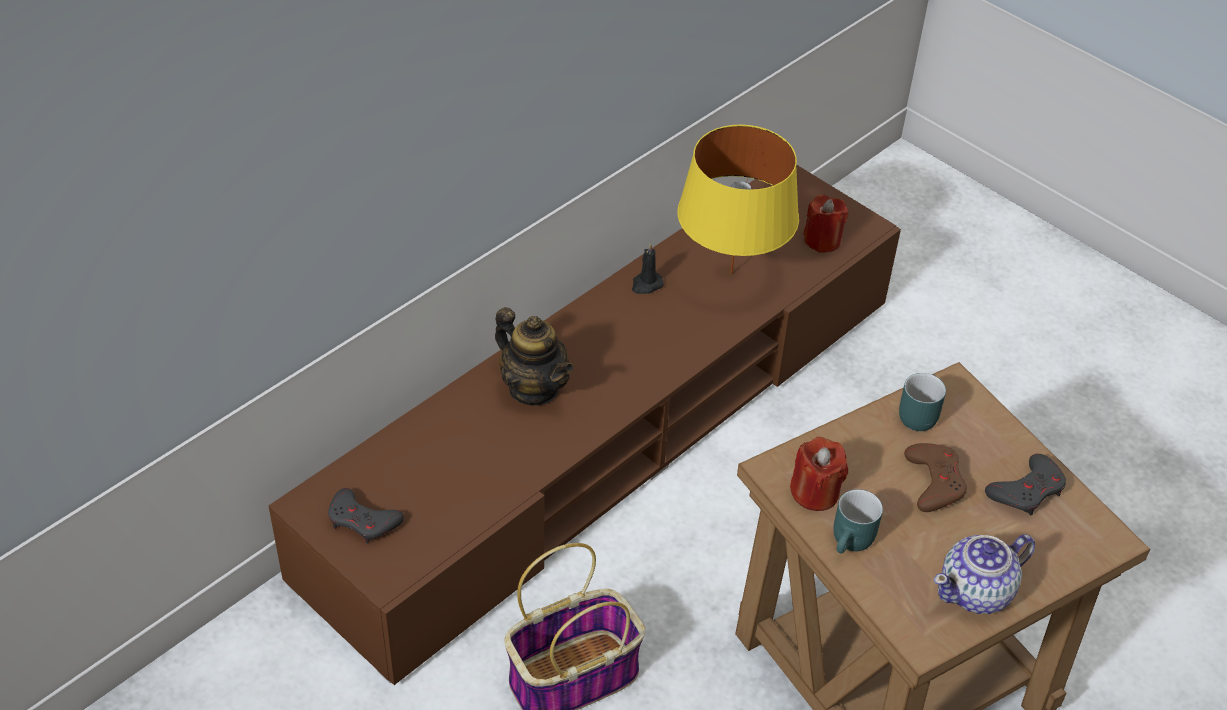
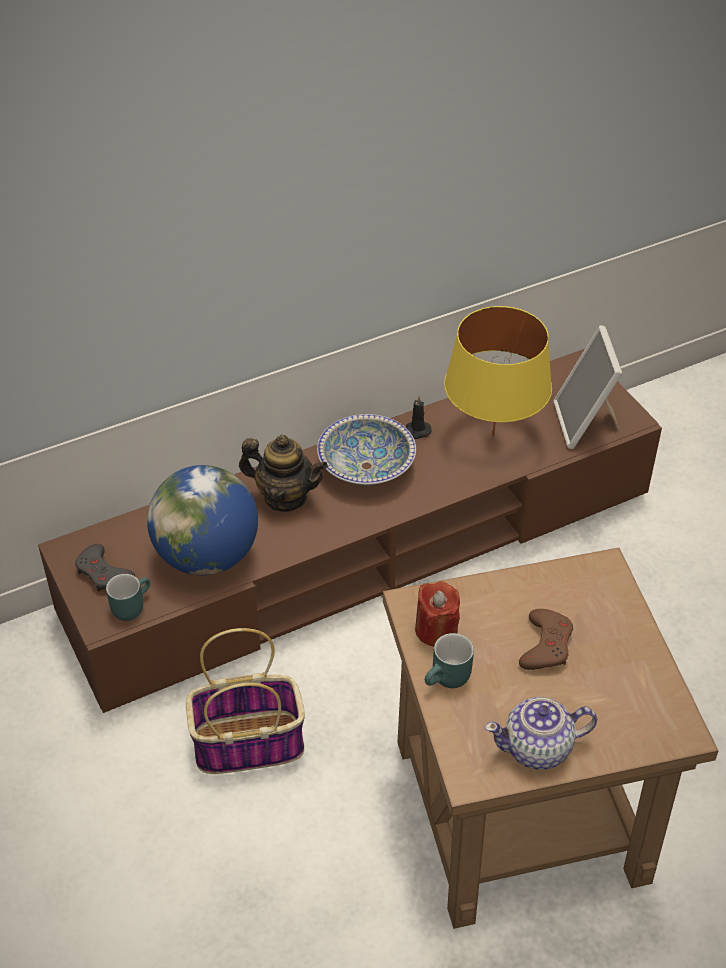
camera: 20 degrees right, 0 degrees up
teapot [495,307,573,405] -> teapot turned 45 degrees counterclockwise [239,435,328,512]
red candle [803,195,848,253] -> picture frame [554,325,623,449]
turquoise mug [899,373,946,431] -> turquoise mug moved to [106,574,150,621]
grey game controller [985,454,1066,516] -> none
none -> globe [147,465,258,576]
none -> bowl [317,414,416,485]

